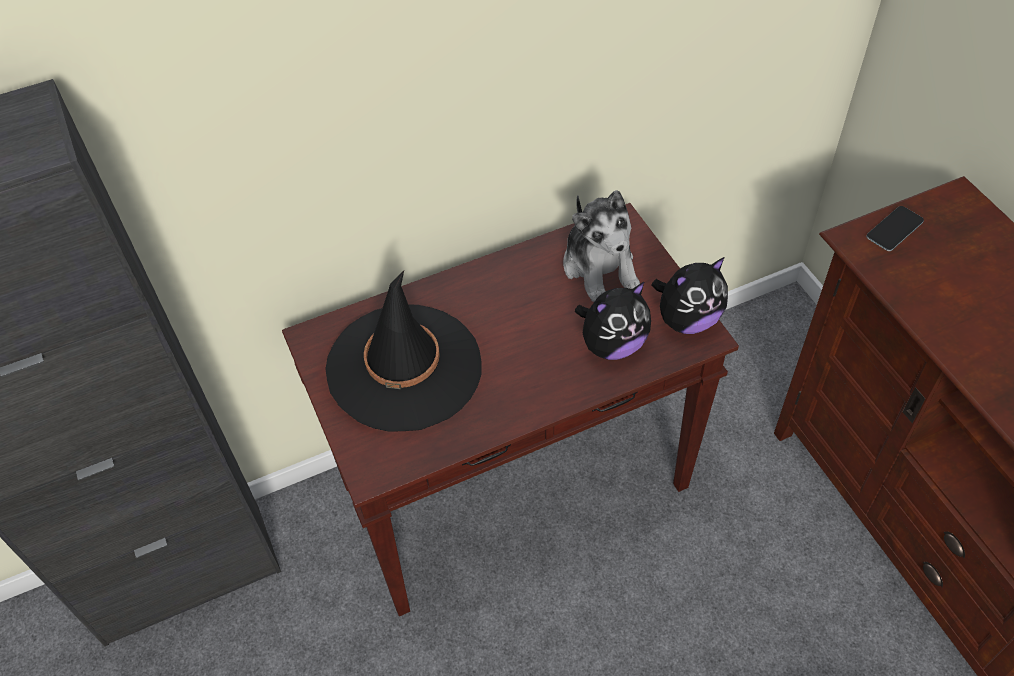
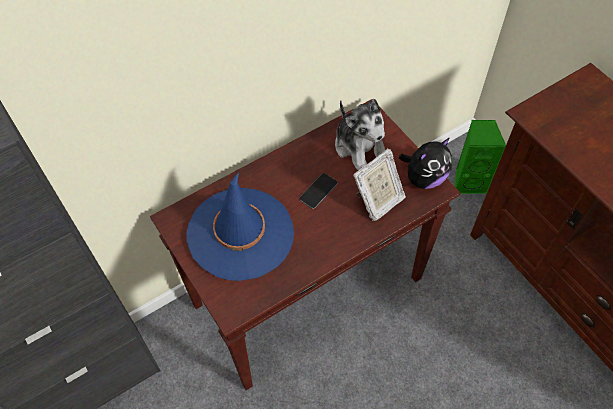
camera: 10 degrees left, 5 degrees up
black hat [326,271,482,432] -> blue hat [187,172,294,281]
plush toy [575,282,651,360] -> picture frame [353,149,406,221]
phone [866,206,924,251] -> phone moved to [300,173,338,209]
none -> green speaker [455,120,506,194]

